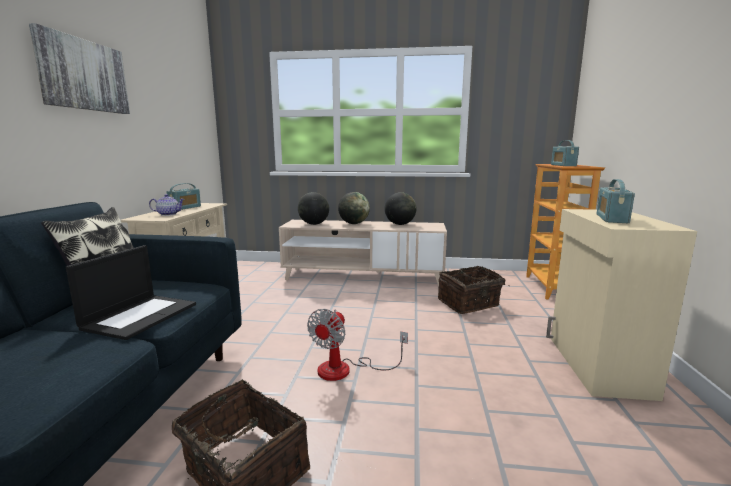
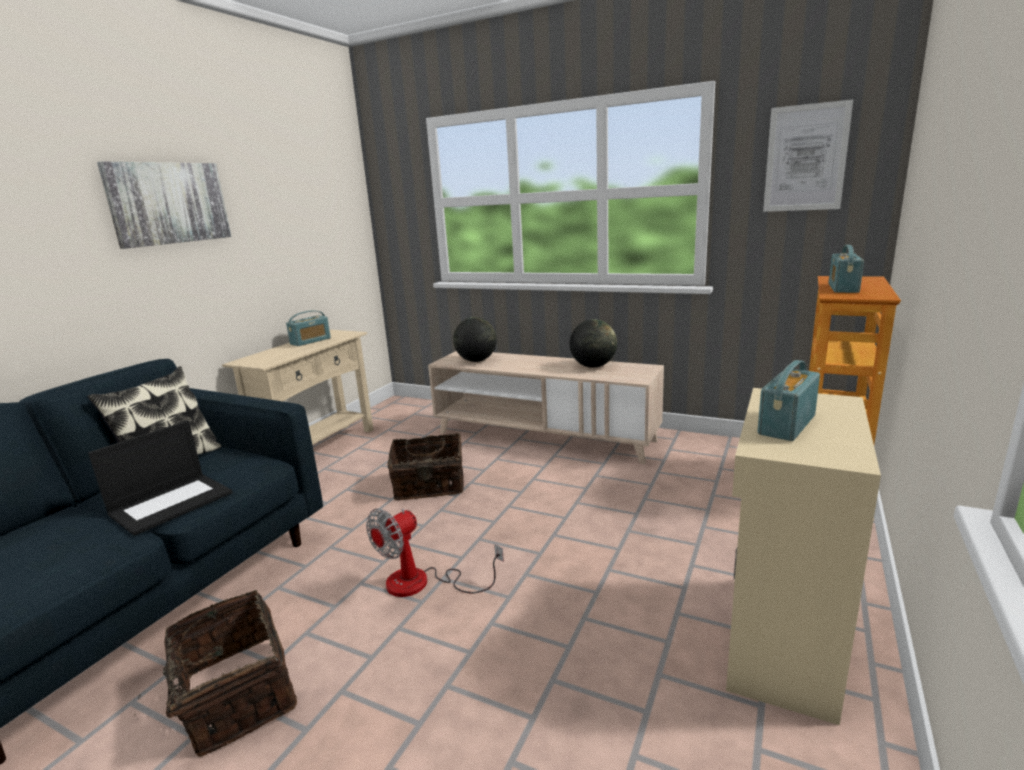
camera: 20 degrees right, 5 degrees up
teapot [149,194,185,216] -> none
globe [338,192,370,224] -> none
basket [438,266,510,314] -> basket moved to [387,433,464,500]
none -> picture [763,99,853,212]

